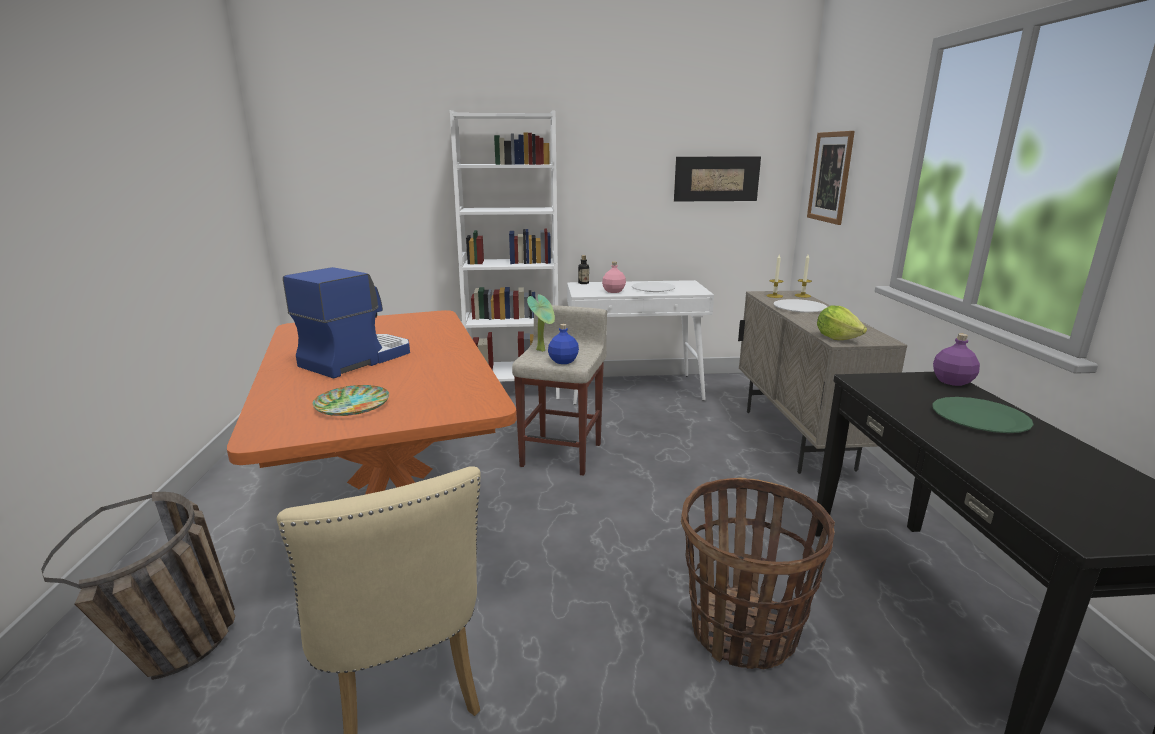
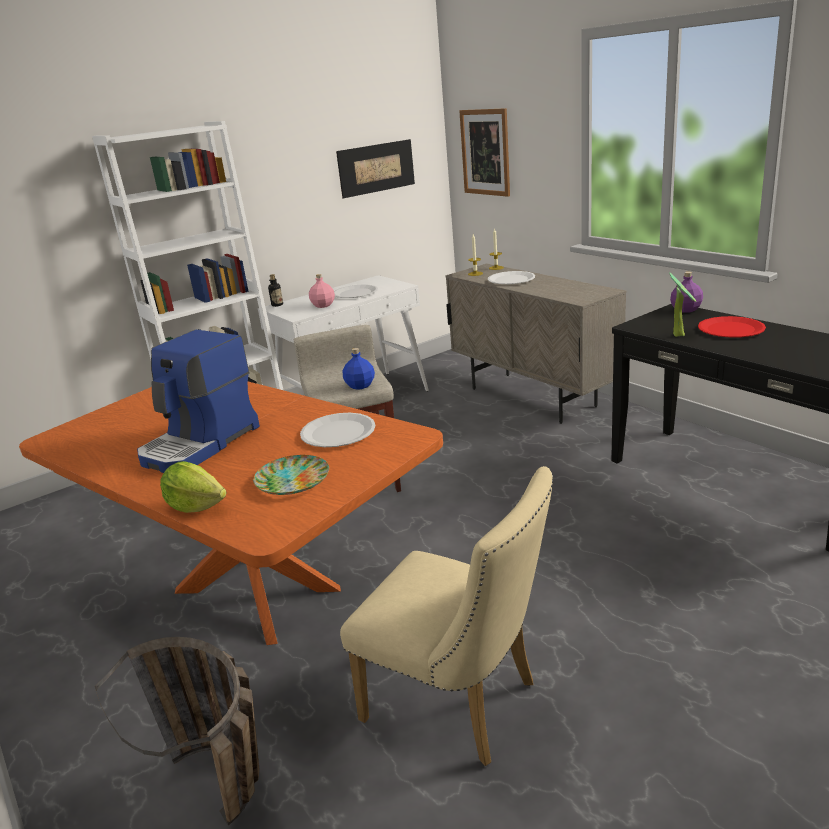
camera: 30 degrees left, 5 degrees up
coffee machine [283,267,410,379] -> coffee machine turned 150 degrees counterclockwise [137,330,260,473]
potted plant [527,294,555,352] -> potted plant moved to [669,272,696,337]
basket [681,478,835,669] -> none
lettuce [817,306,867,340] -> lettuce moved to [160,461,227,513]
green plate [933,397,1034,433] -> red plate [698,316,766,337]
none -> white plate [300,413,375,447]

